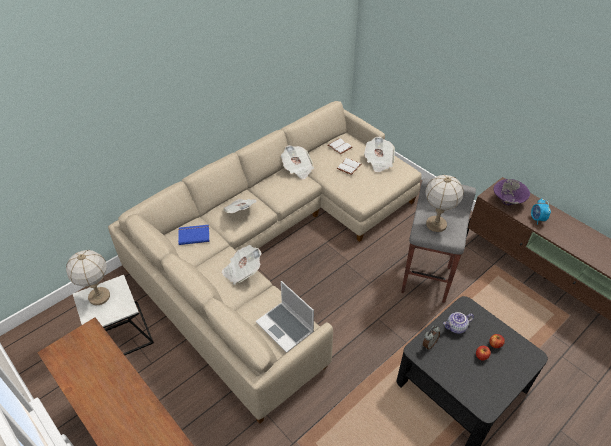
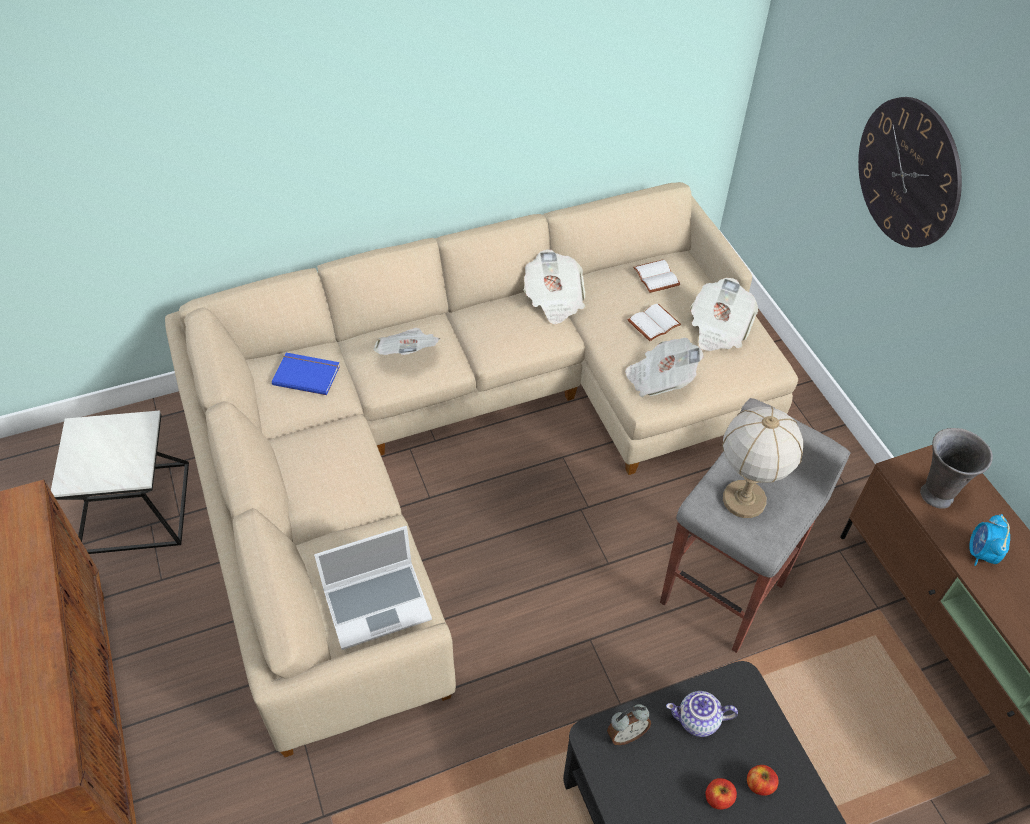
camera: 20 degrees right, 5 degrees up
table lamp [66,250,110,305] -> none
newspaper [222,245,262,285] -> newspaper moved to [625,338,704,397]
laptop [256,281,314,353] -> laptop turned 90 degrees counterclockwise [314,526,432,650]
purple bowl [494,179,530,205] -> grey vase [920,428,993,509]
none -> wall clock [858,97,962,248]

